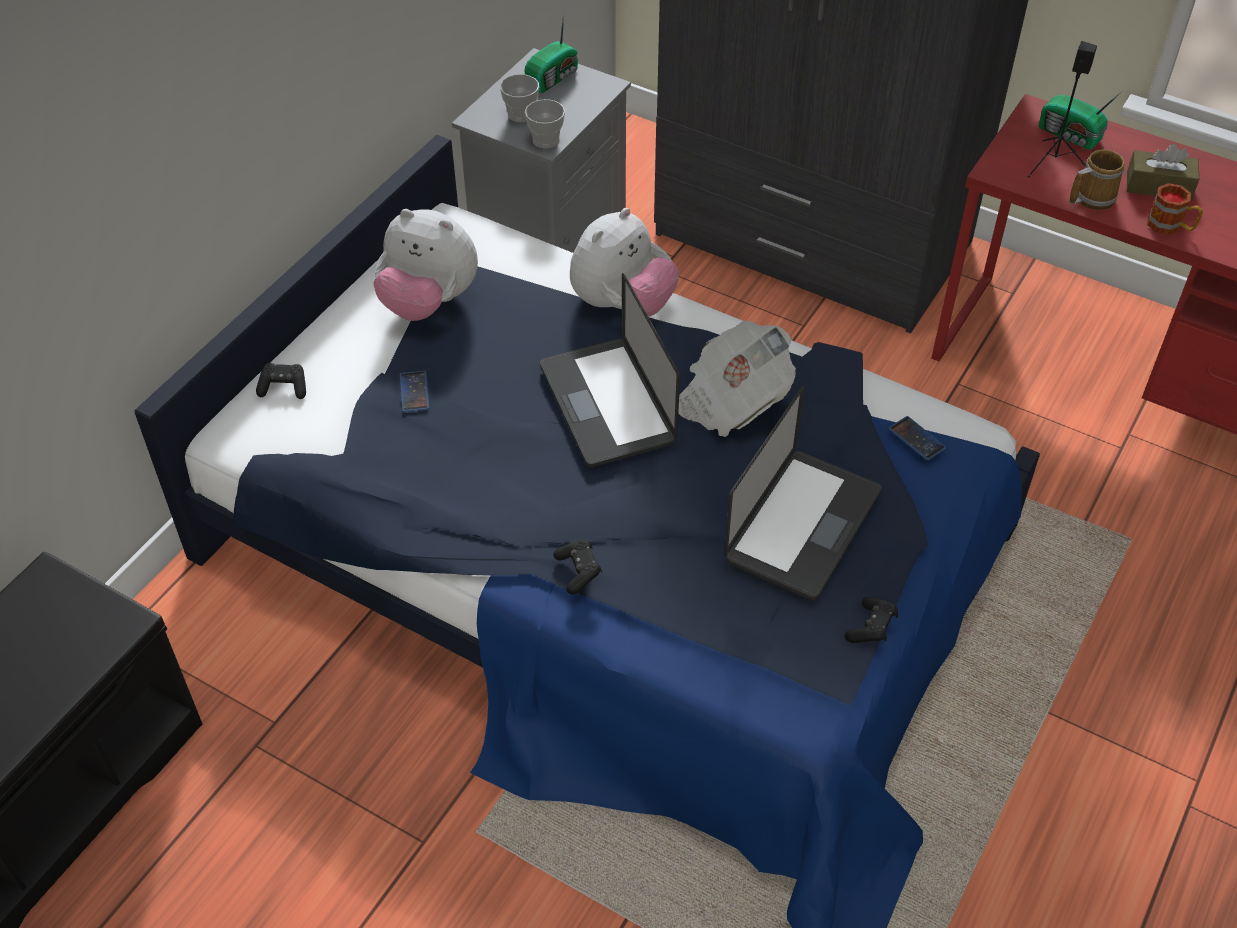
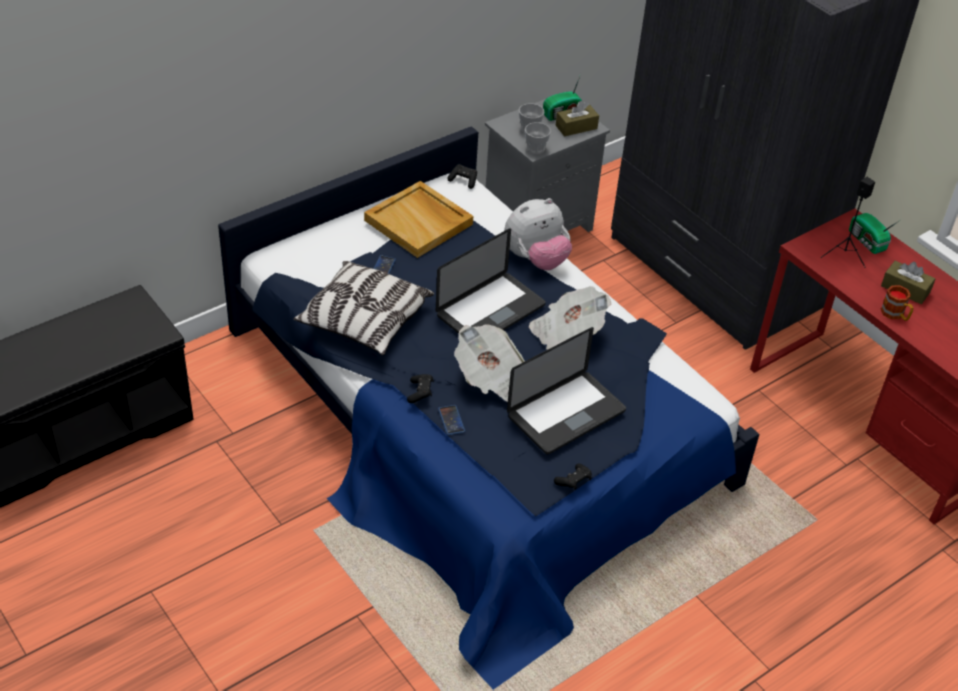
camera: 20 degrees right, 5 degrees down
black game controller [256,363,306,399] -> black game controller moved to [447,164,477,189]
plush toy [373,209,478,321] -> beige tray [364,181,473,258]
laptop [540,273,680,467] -> laptop turned 135 degrees counterclockwise [436,229,546,334]
phone [889,416,946,461] -> phone moved to [438,405,465,435]
mug [1069,150,1125,210] -> none
none -> pillow [294,261,435,355]
none -> newspaper [454,324,525,402]
none -> brown tissue box [556,101,599,136]

